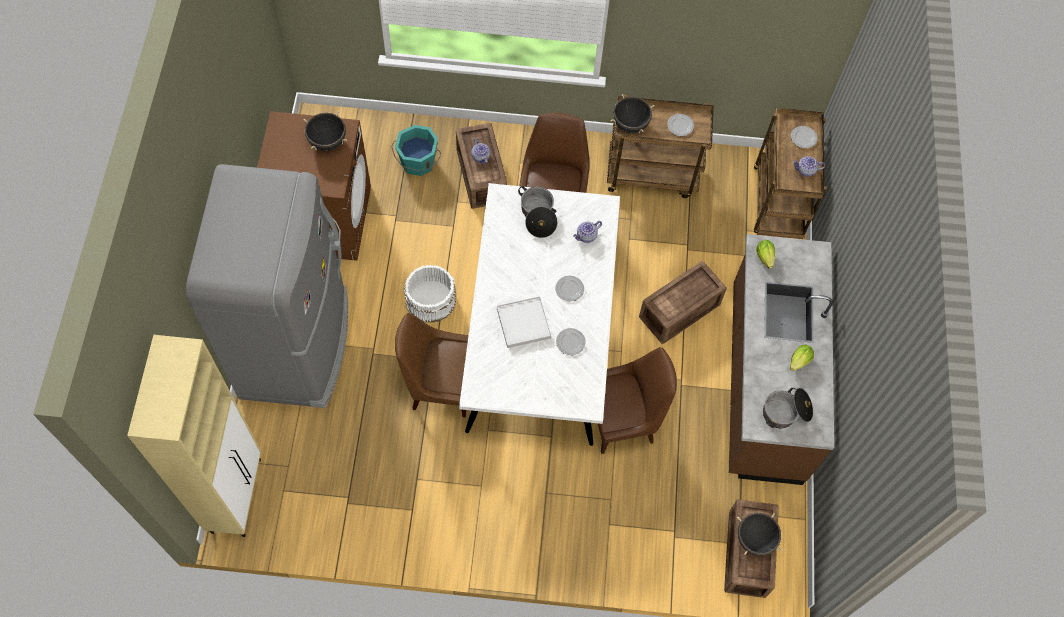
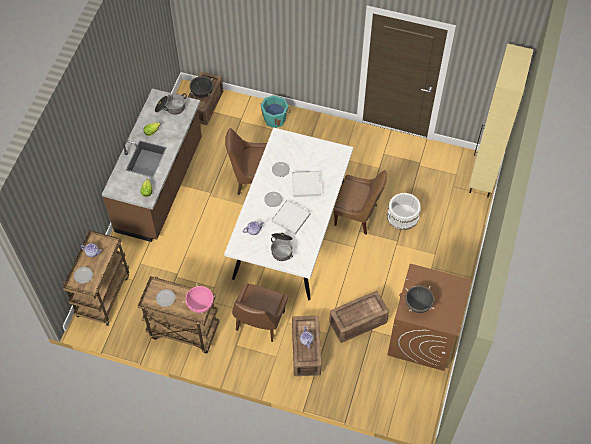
camera: 165 degrees left, 5 degrees down
grey fridge [186,164,348,408] -> none
turquoise bucket [391,125,441,176] -> turquoise bucket moved to [261,96,290,128]
white bucket [404,265,456,323] -> white bucket moved to [387,193,421,230]
black cooking pot [611,94,655,133] -> pink cooking pot [182,283,217,314]
crate [639,261,727,344] -> crate moved to [329,291,389,343]
none -> white tray [272,200,311,235]

